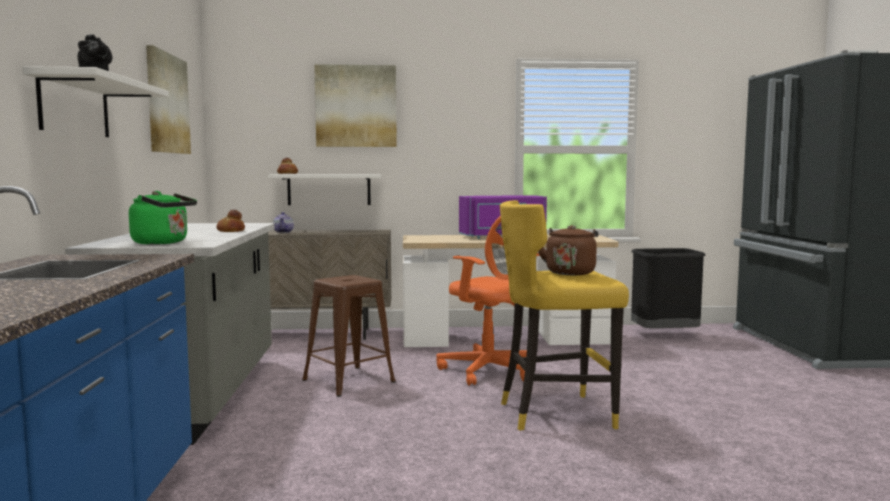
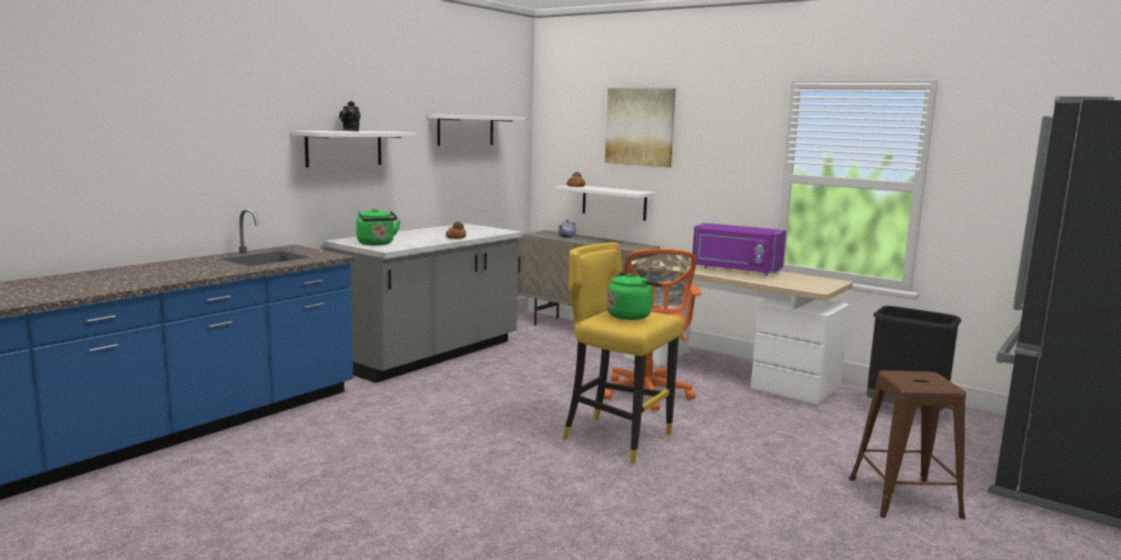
camera: 40 degrees right, 5 degrees up
picture [146,45,191,154] -> white shelf [429,114,525,146]
brown stool [302,275,396,397] -> brown stool moved to [849,370,966,520]
brown kettle [538,225,599,275] -> green kettle [607,272,662,320]

